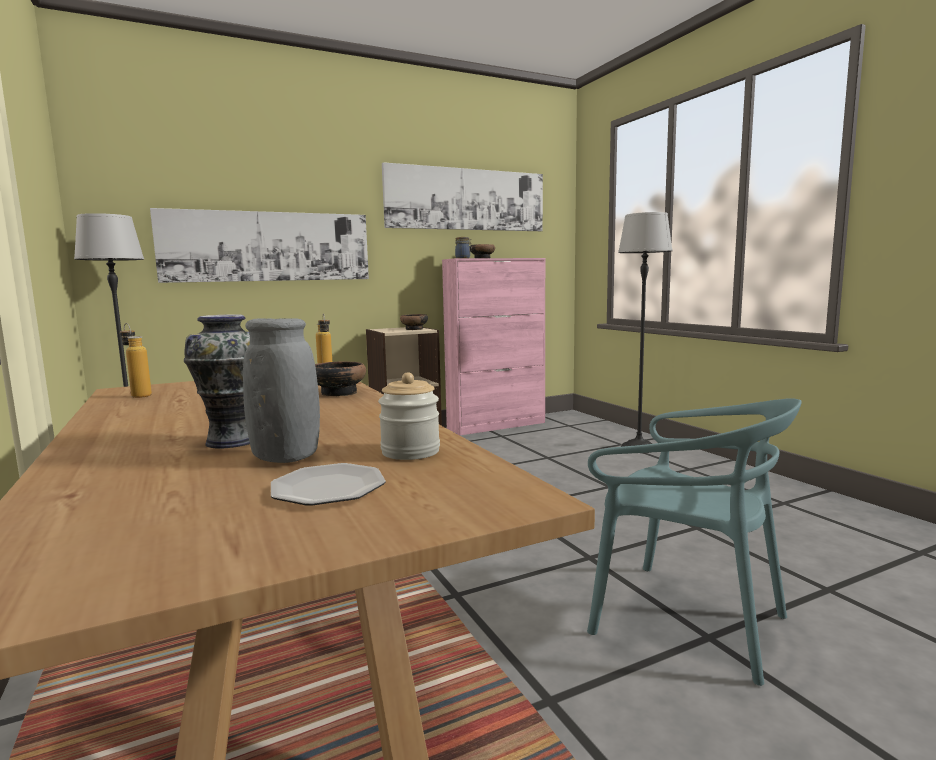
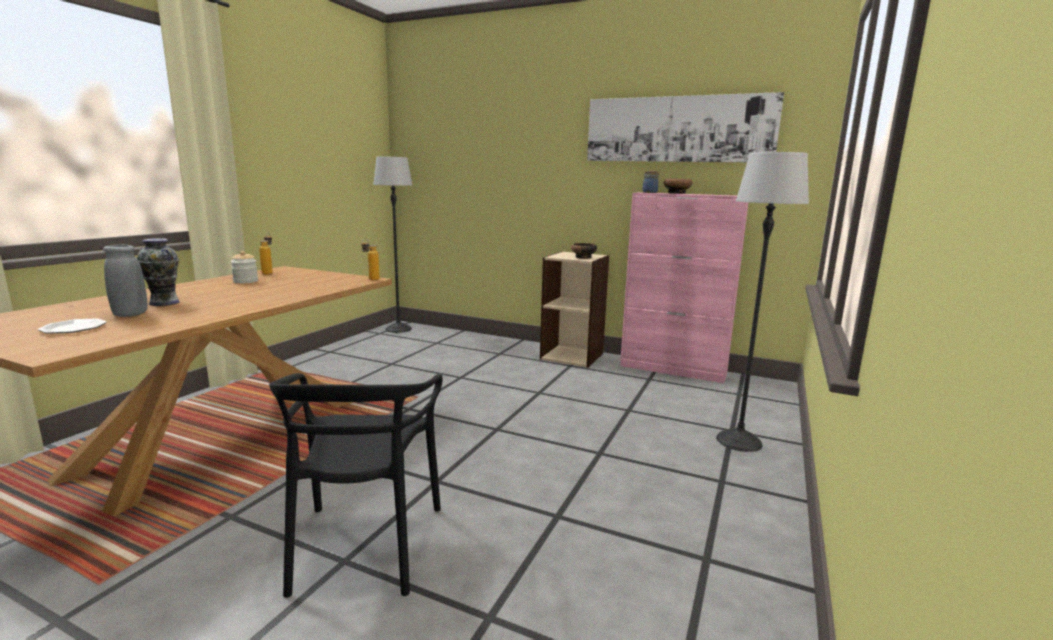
camera: 50 degrees right, 5 degrees up
picture [150,208,369,283] -> none
bowl [315,361,366,396] -> none
jar [378,372,440,460] -> jar moved to [231,251,258,283]
turquoise chair [587,398,802,686] -> black chair [269,373,443,598]

